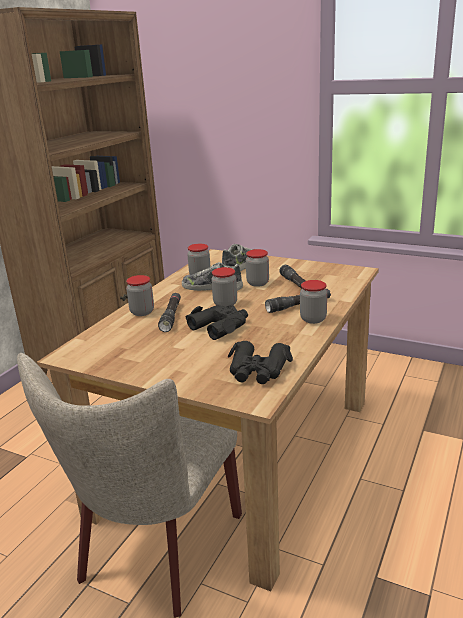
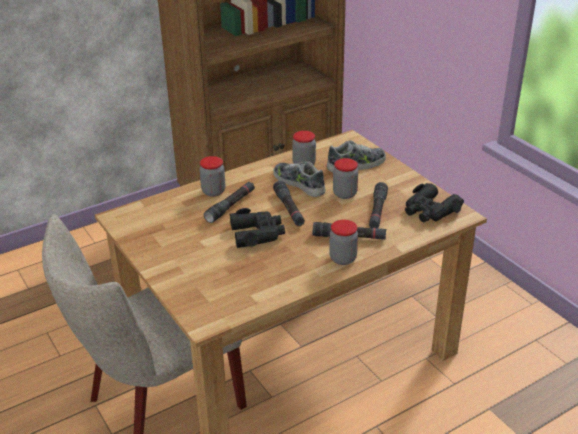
camera: 30 degrees right, 10 degrees up
jar [211,267,237,307] -> black flashlight [273,181,305,226]
black binoculars [228,341,293,384] -> black binoculars moved to [405,183,464,222]

